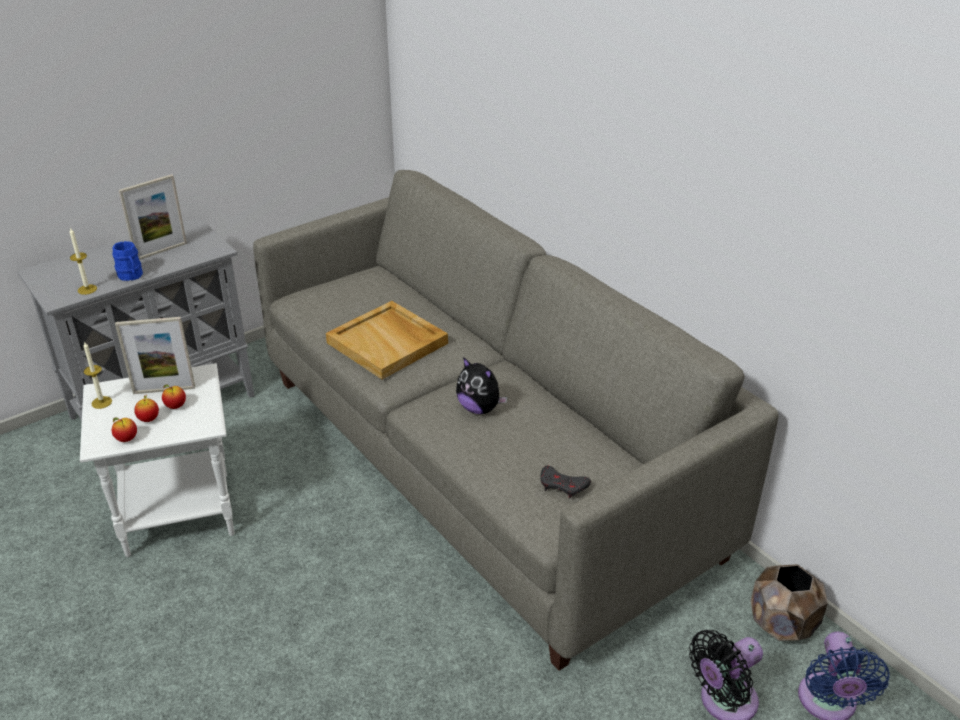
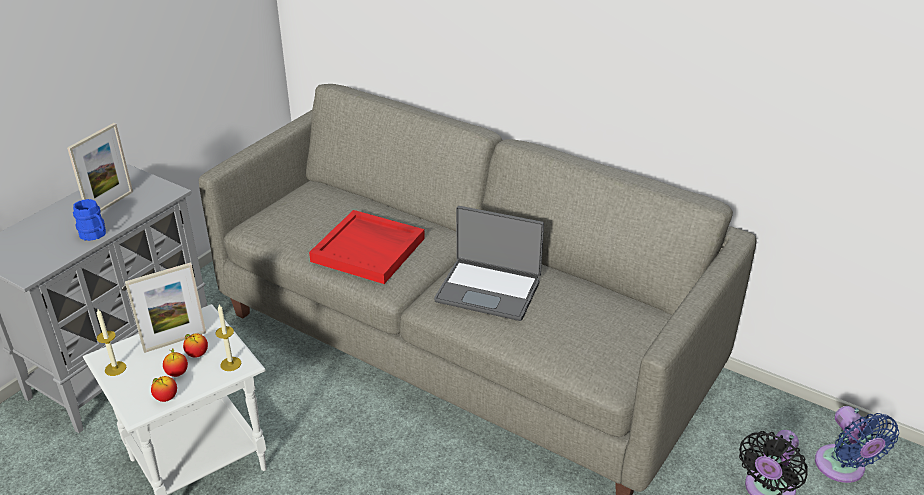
camera: 20 degrees left, 0 degrees up
candle [70,227,97,295] -> candle moved to [216,304,241,371]
beige tray [326,301,448,379] -> red tray [309,210,425,284]
plush toy [456,357,508,414] -> laptop [434,206,544,321]
grey game controller [540,466,591,499] -> none
brown planter [750,564,828,641] -> none

